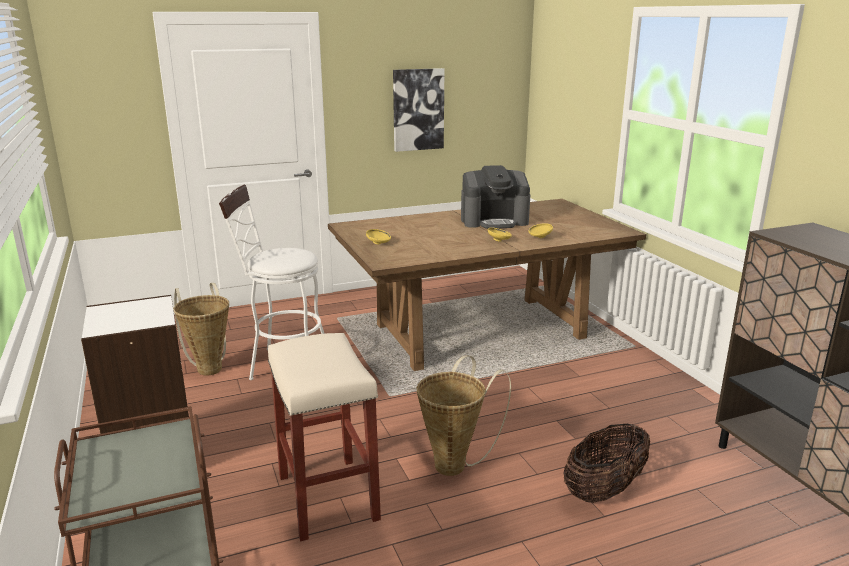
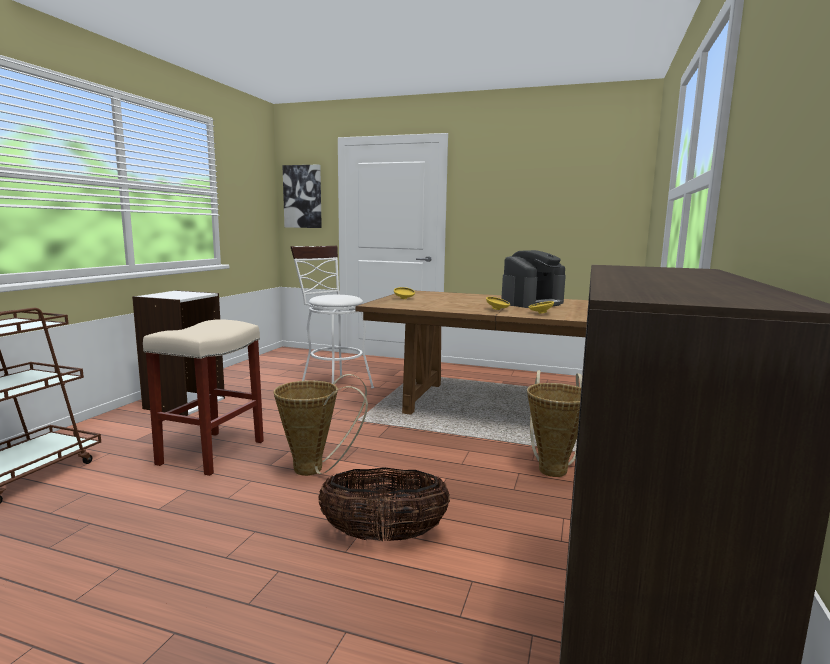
camera: 40 degrees right, 10 degrees down
basket [173,283,229,375] -> basket moved to [527,370,582,477]
picture [393,68,445,152] -> picture moved to [282,164,322,228]
coffee machine [461,165,530,229] -> coffee machine turned 75 degrees counterclockwise [501,250,566,308]

